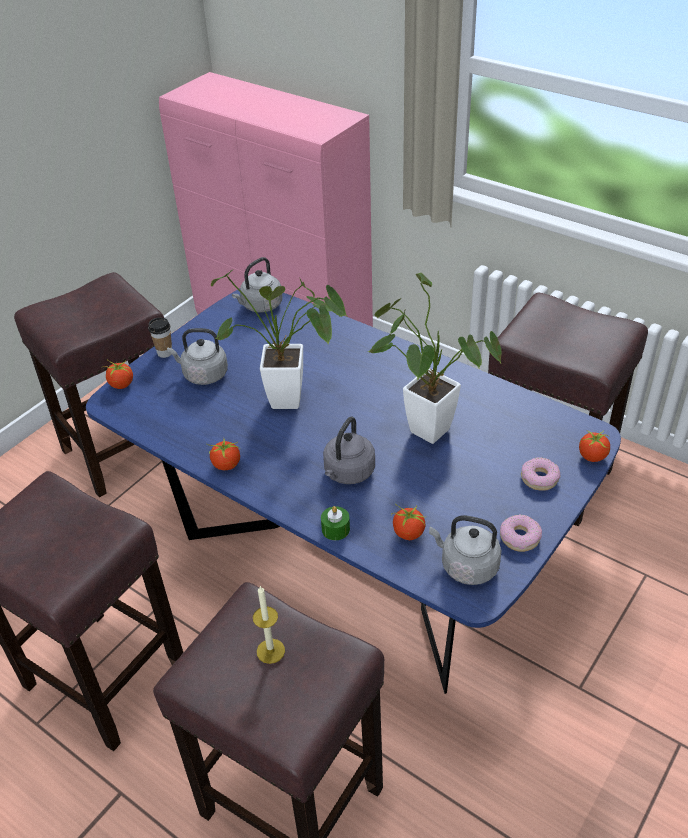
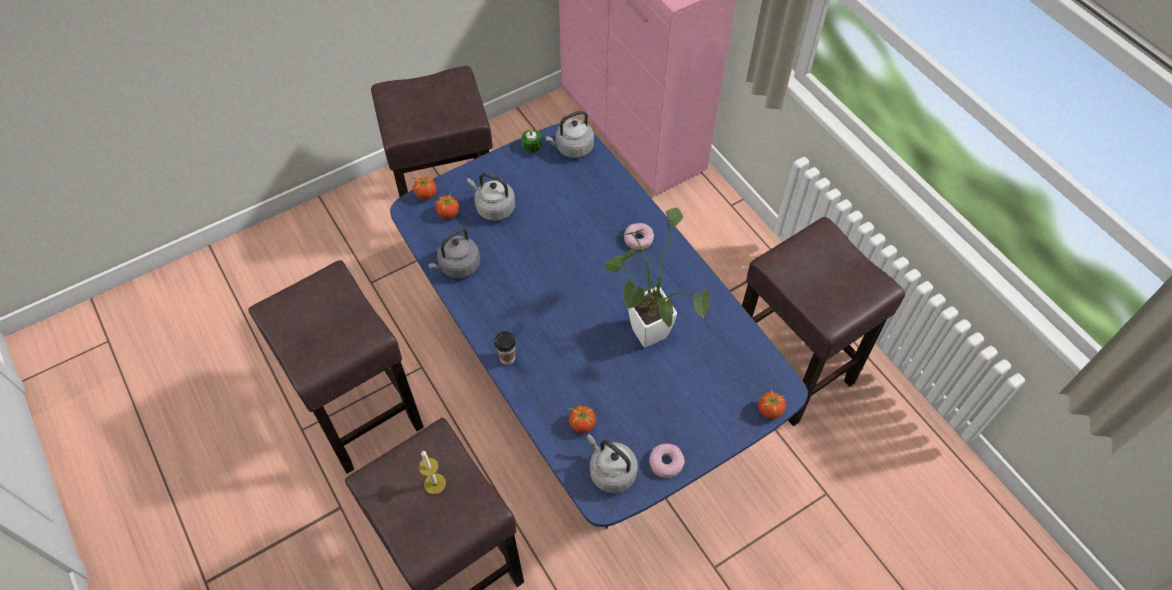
camera: 20 degrees right, 15 degrees up
cup [148,317,172,358] -> cup moved to [494,331,516,365]
tomato [207,439,240,470] -> tomato moved to [433,193,459,219]
potted plant [211,269,348,409] -> none
green candle [321,506,350,540] -> green candle moved to [522,129,542,153]
grey kettle [323,416,375,484] -> grey kettle moved to [427,228,480,278]
donut [521,457,560,491] -> donut moved to [624,223,654,250]

